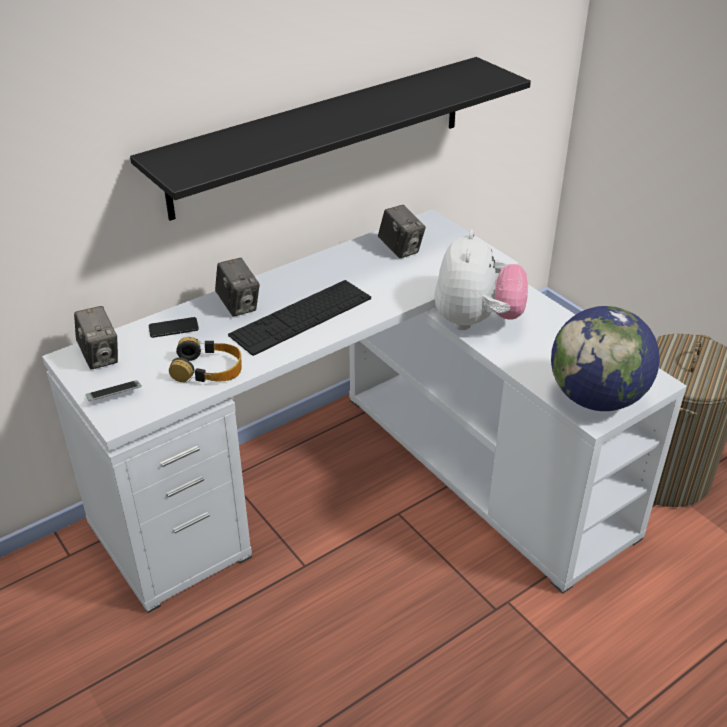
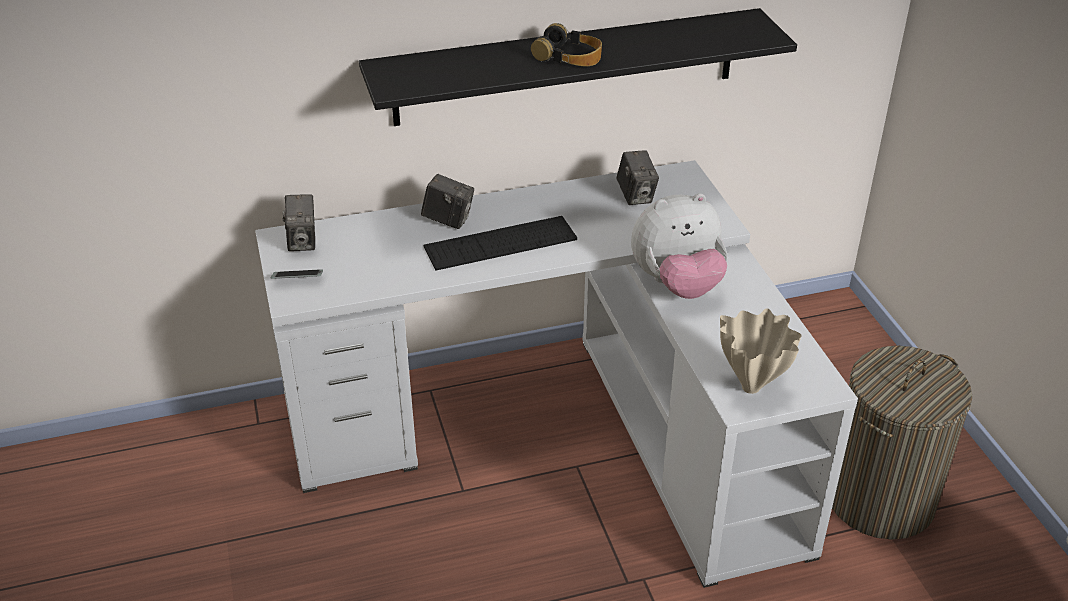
camera: 20 degrees right, 0 degrees up
phone [149,317,199,338] -> none
headphones [169,337,242,382] -> headphones moved to [531,23,602,66]
camera [215,258,260,317] -> camera turned 60 degrees counterclockwise [421,174,474,229]
plush toy [434,230,528,330] -> plush toy turned 45 degrees clockwise [631,193,727,299]
globe [551,306,660,411] -> beige vase [720,309,801,394]

